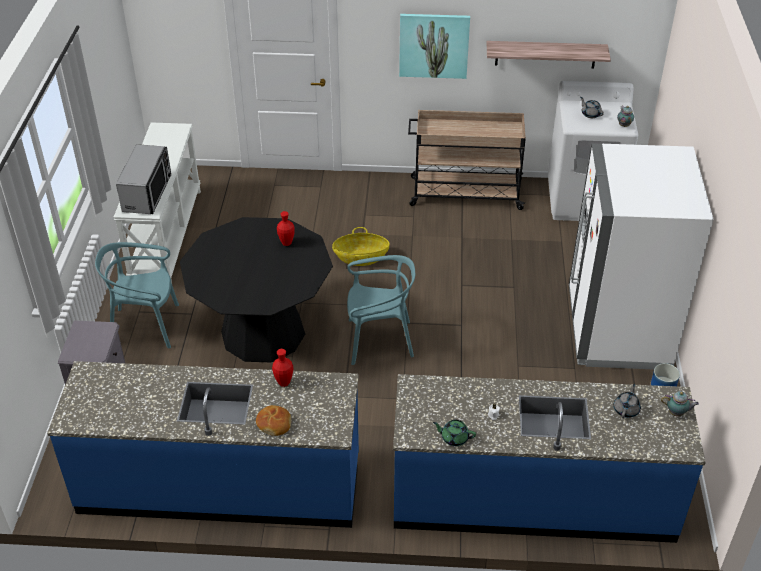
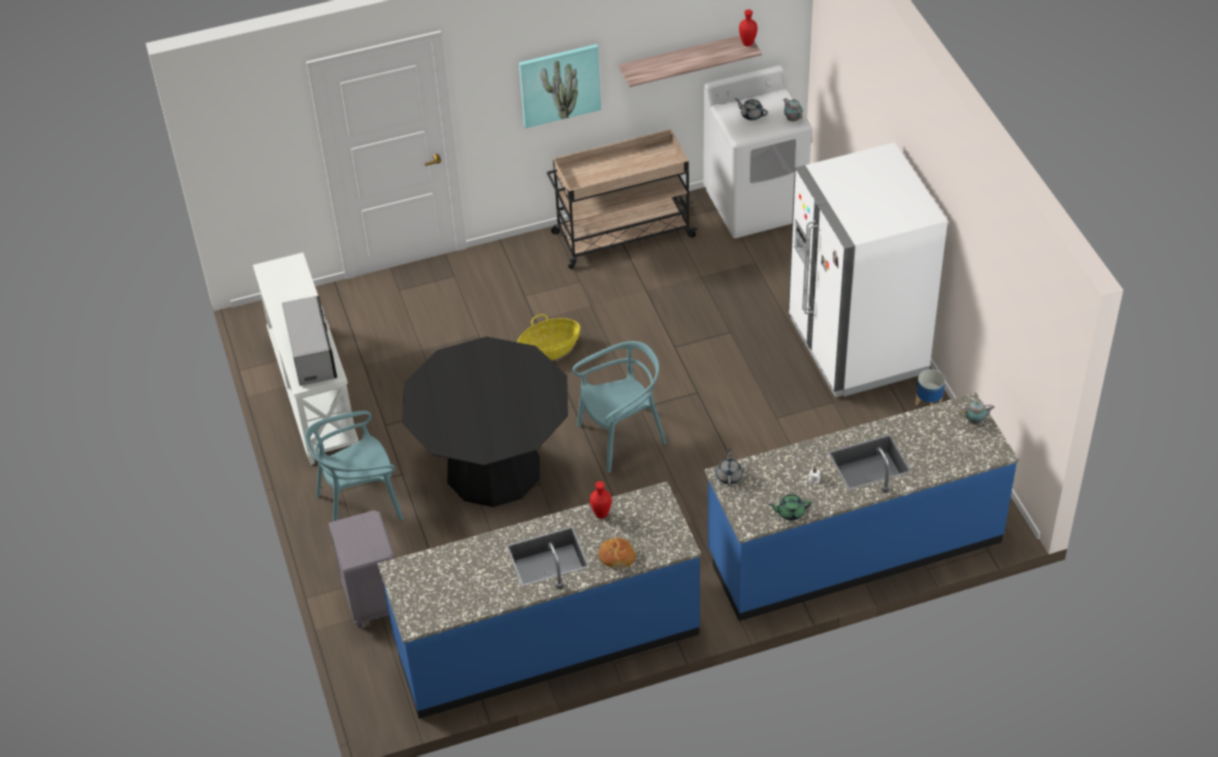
camera: 20 degrees left, 5 degrees up
red vase [277,211,295,246] -> red vase moved to [739,9,757,47]
grey teapot [613,384,641,418] -> grey teapot moved to [716,449,743,486]

